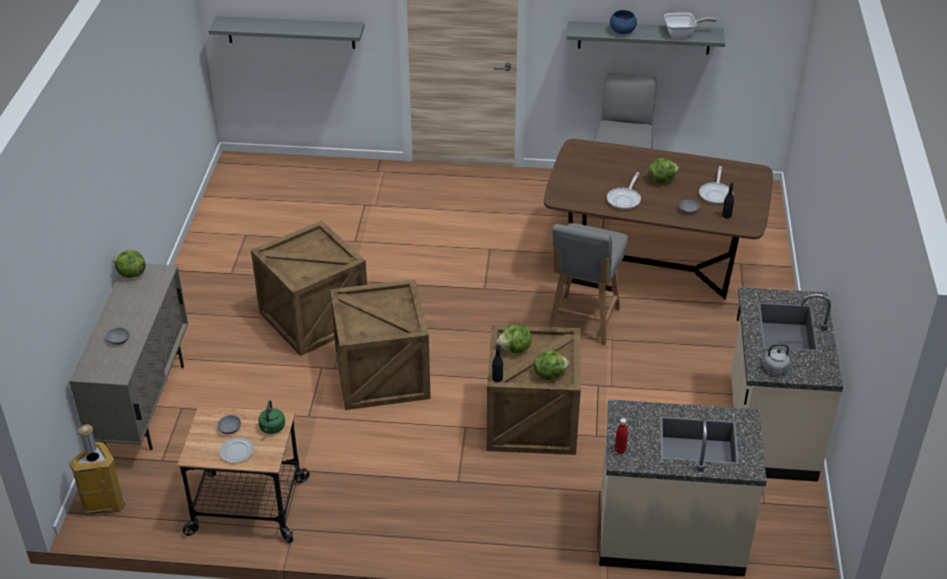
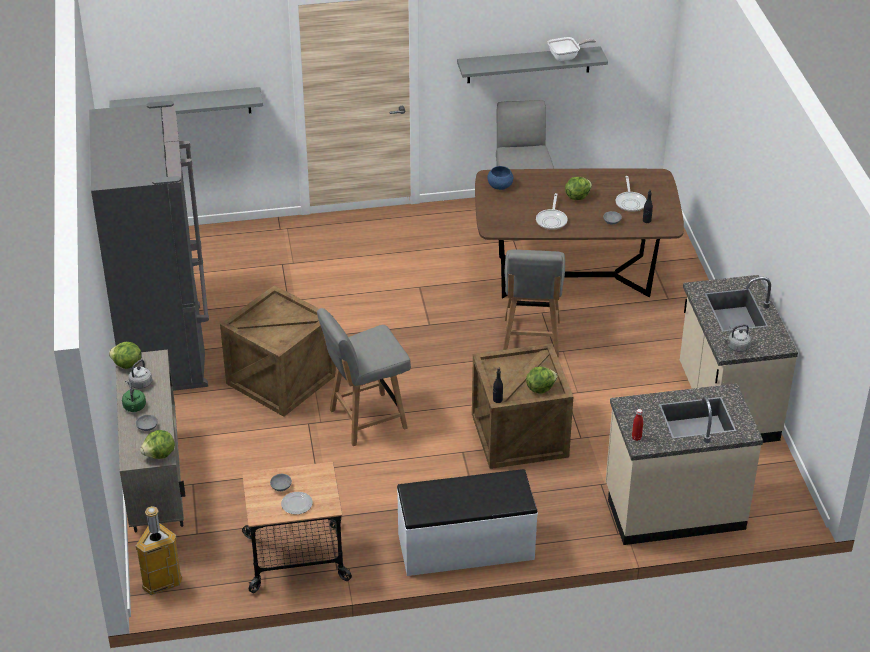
camera: 15 degrees left, 0 degrees up
green kettle [258,400,285,434] -> green kettle moved to [122,382,146,412]
crate [330,279,431,410] -> grey chair [317,308,411,446]
lettuce [497,324,532,353] -> lettuce moved to [140,430,175,459]
blue bowl [610,10,637,34] -> blue bowl moved to [487,166,514,190]
none -> grey fridge [89,101,209,391]
none -> grey kettle [125,359,152,389]
none -> white bench [397,469,538,576]

